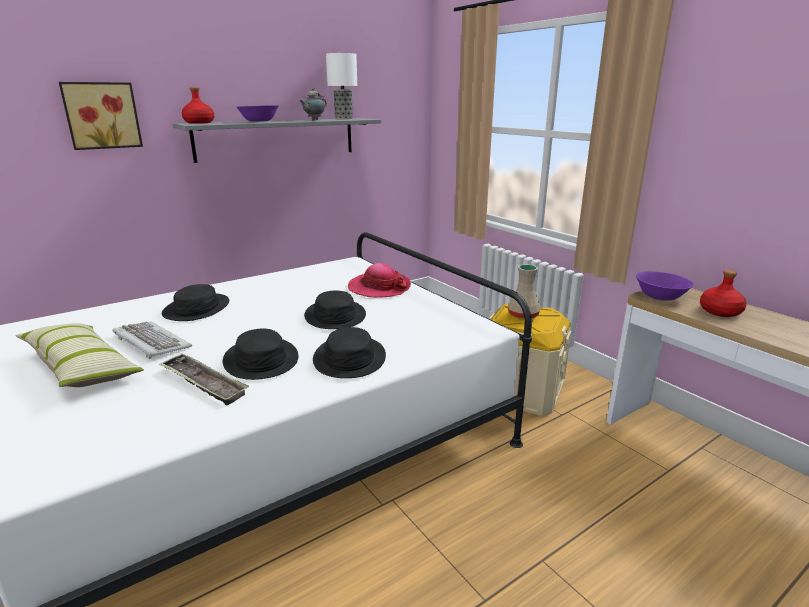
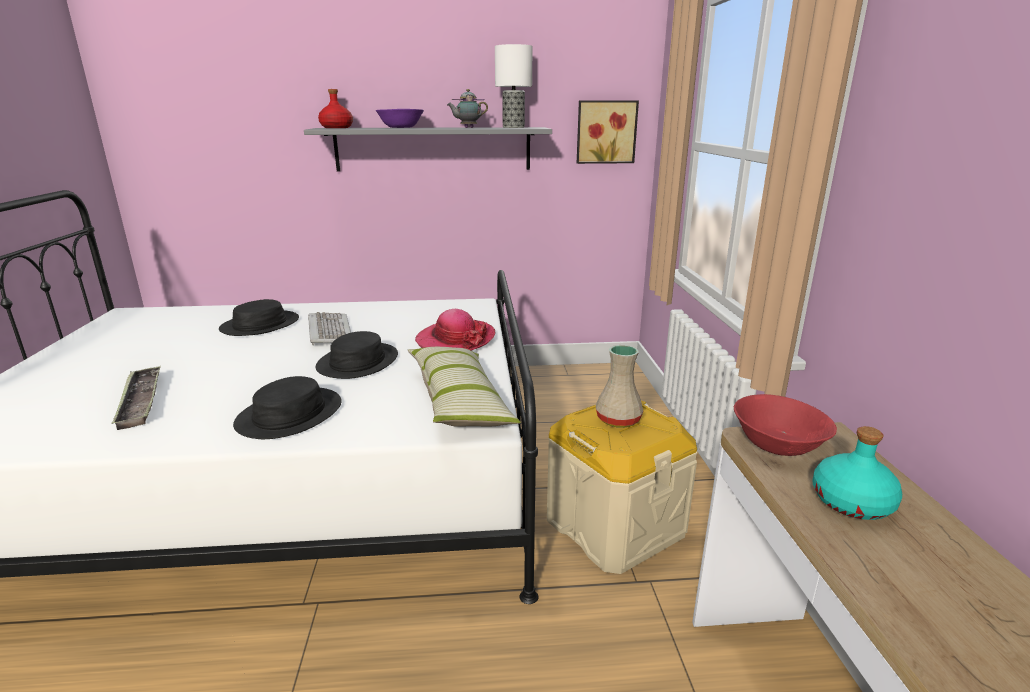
camera: 30 degrees right, 0 degrees up
pillow [15,323,144,387] -> pillow moved to [408,347,521,427]
picture [59,82,143,150] -> picture moved to [577,100,639,164]
keyboard [113,321,192,359] -> keyboard moved to [308,312,351,345]
black hat [223,329,299,380] -> none
purple bowl [636,271,694,301] -> red bowl [734,394,837,456]
red bottle [700,270,747,317] -> turquoise bottle [812,426,902,520]

